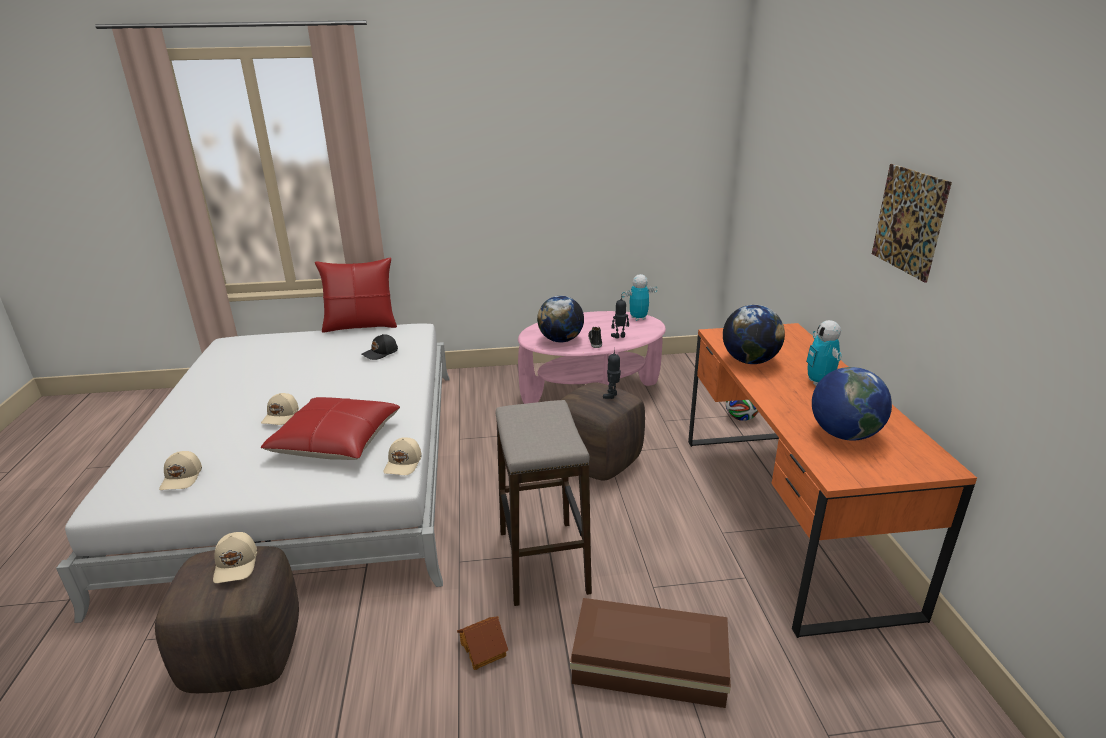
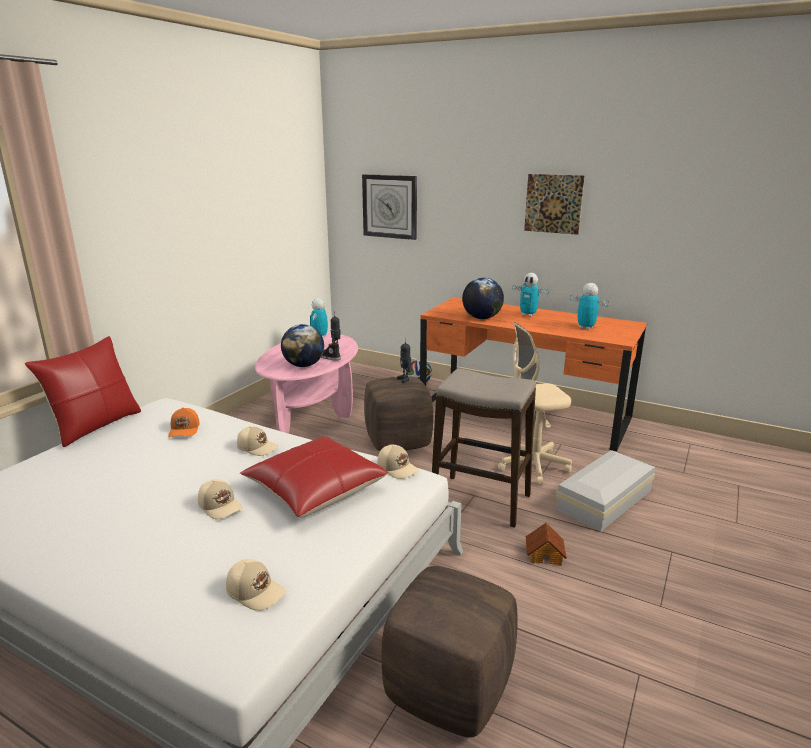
camera: 55 degrees left, 5 degrees down
beige cap [213,532,257,583] -> beige cap moved to [237,426,279,456]
black cap [362,334,398,360] -> orange cap [168,408,200,437]
brown storage box [570,598,731,708] -> white storage box [556,450,655,532]
globe [812,367,892,441] -> toy robot [570,283,609,330]
none -> wall clock [362,174,417,240]
none -> beige office chair [498,322,572,484]

